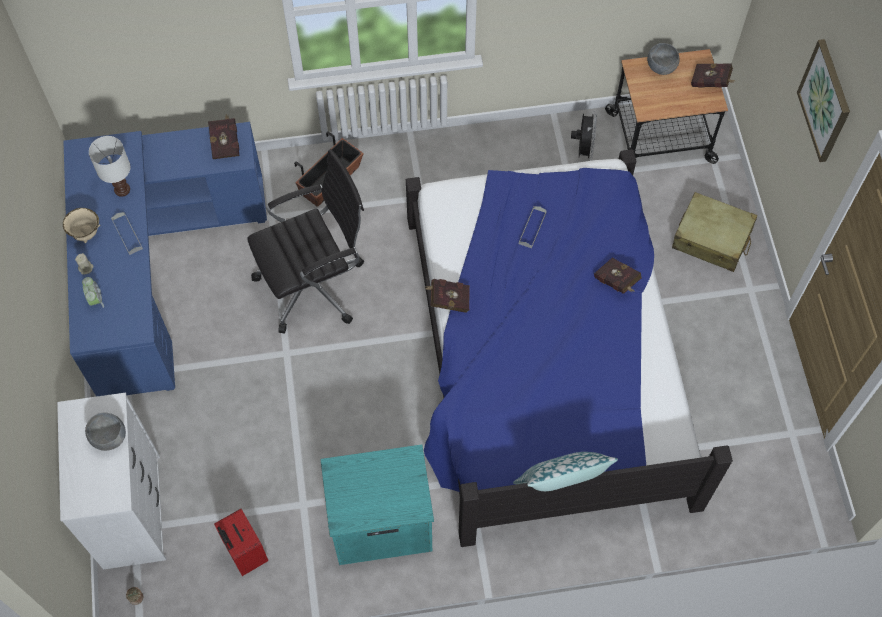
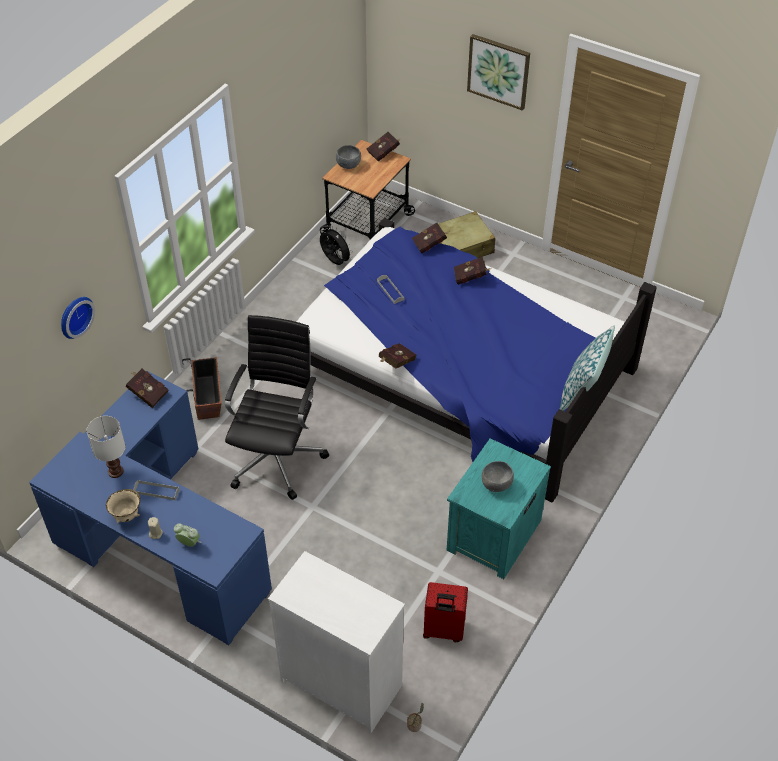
camera: 50 degrees left, 15 degrees down
grey bowl [85,412,126,451] -> grey bowl moved to [482,461,514,492]
none -> wall clock [61,297,95,339]
none -> red book [412,223,448,254]

